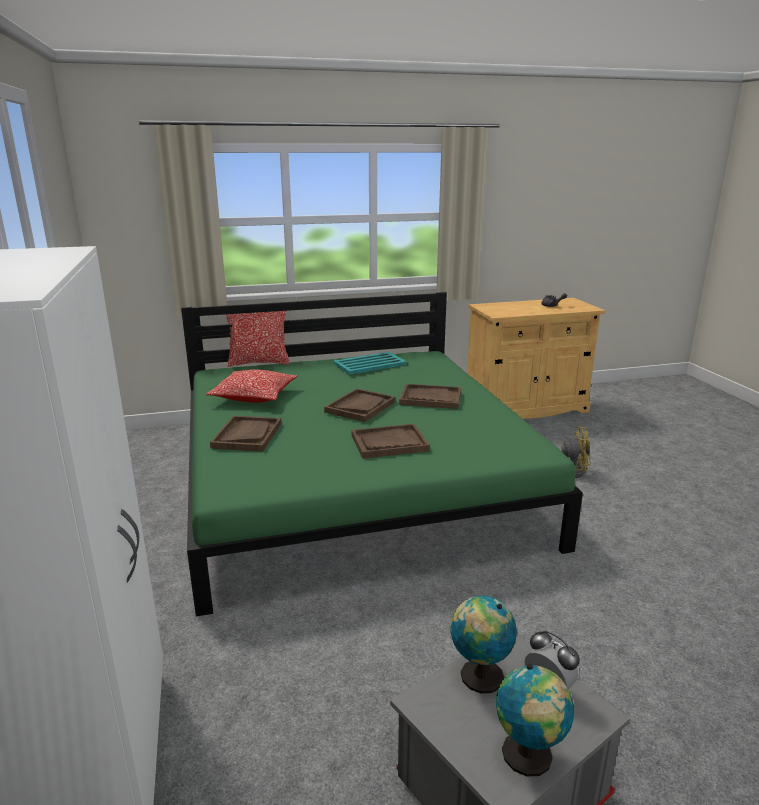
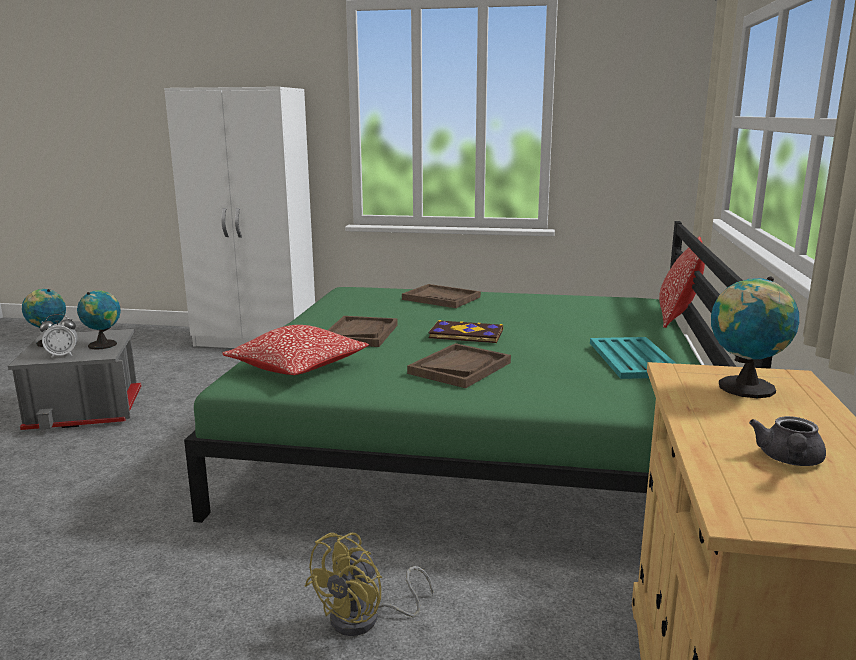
camera: 115 degrees right, 5 degrees down
pillow [206,369,298,403] -> pillow moved to [222,325,369,375]
brown tray [324,388,396,422] -> book [428,320,503,343]
none -> globe [711,277,799,398]

